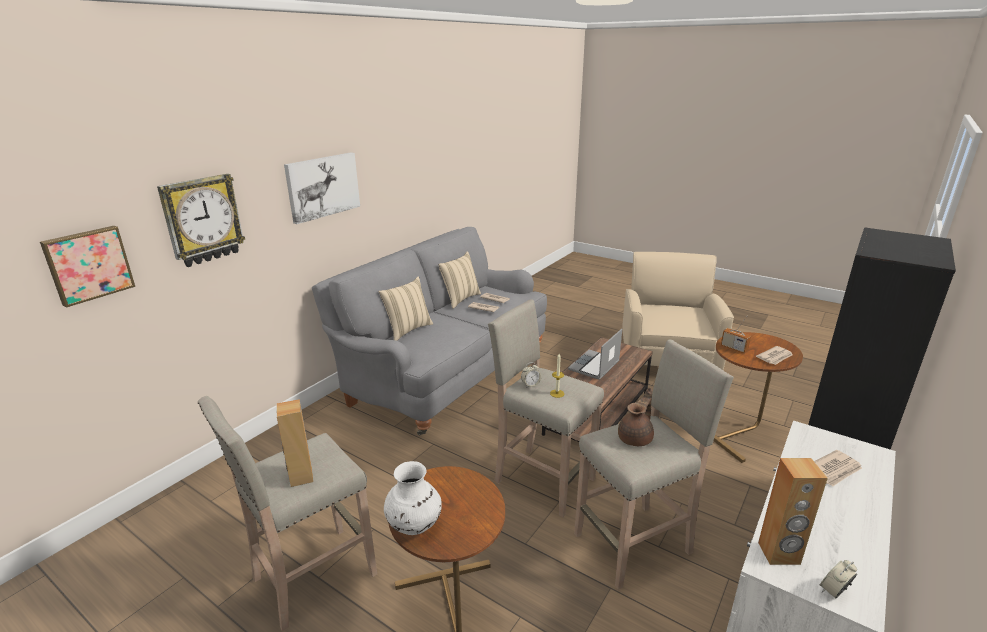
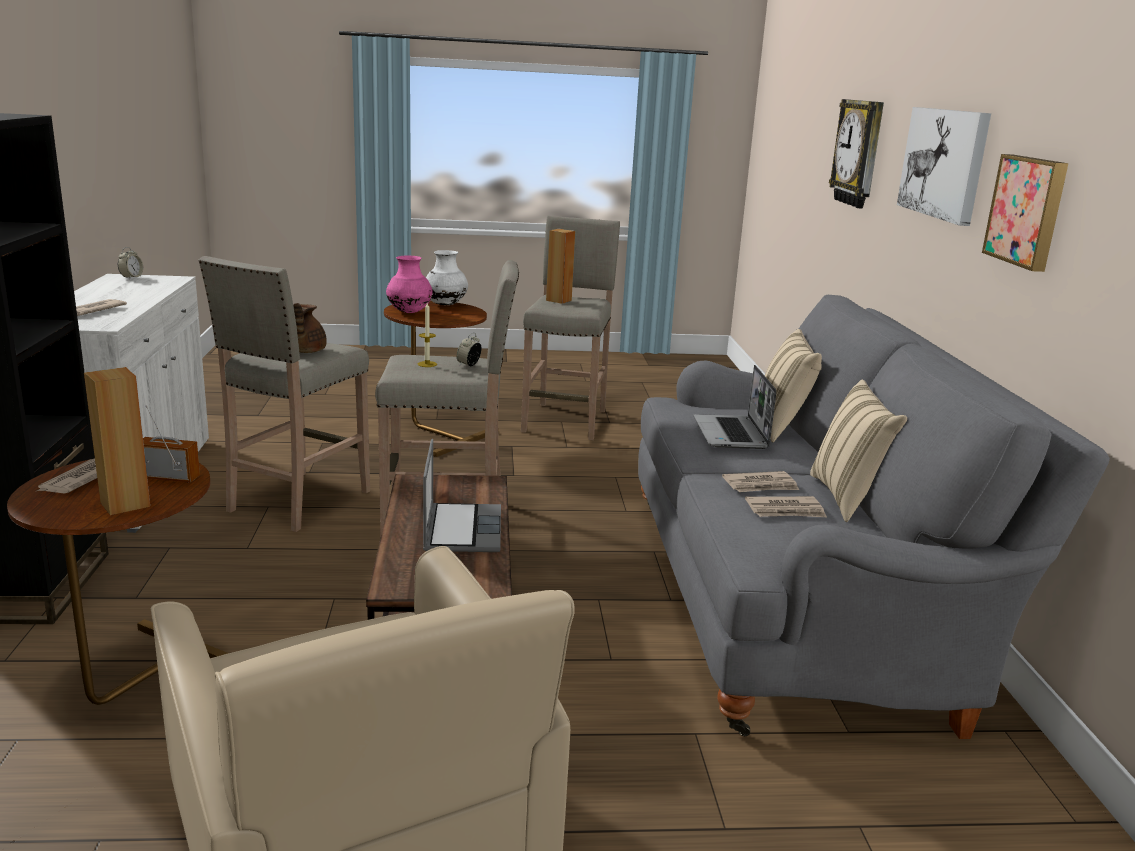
camera: 140 degrees right, 5 degrees down
picture [40,226,135,308] -> picture moved to [982,154,1069,272]
brown speaker [758,458,828,565] -> brown speaker moved to [84,367,150,515]
none -> pink vase [386,255,433,313]
none -> laptop [693,365,776,449]

